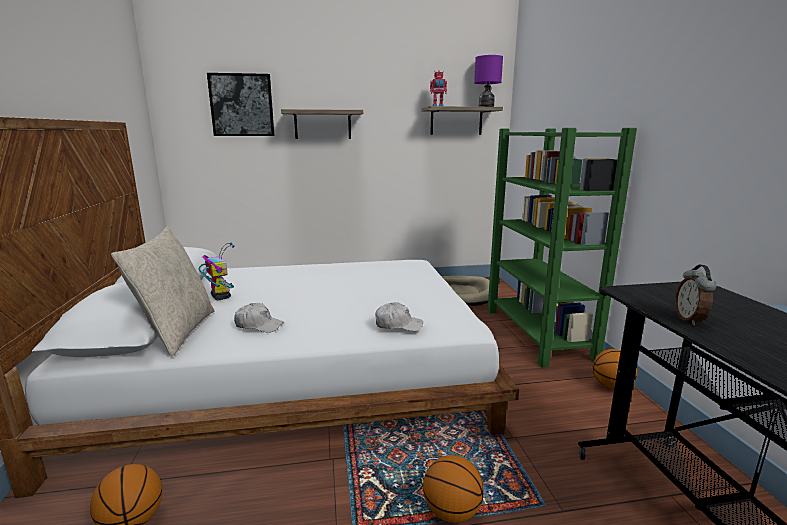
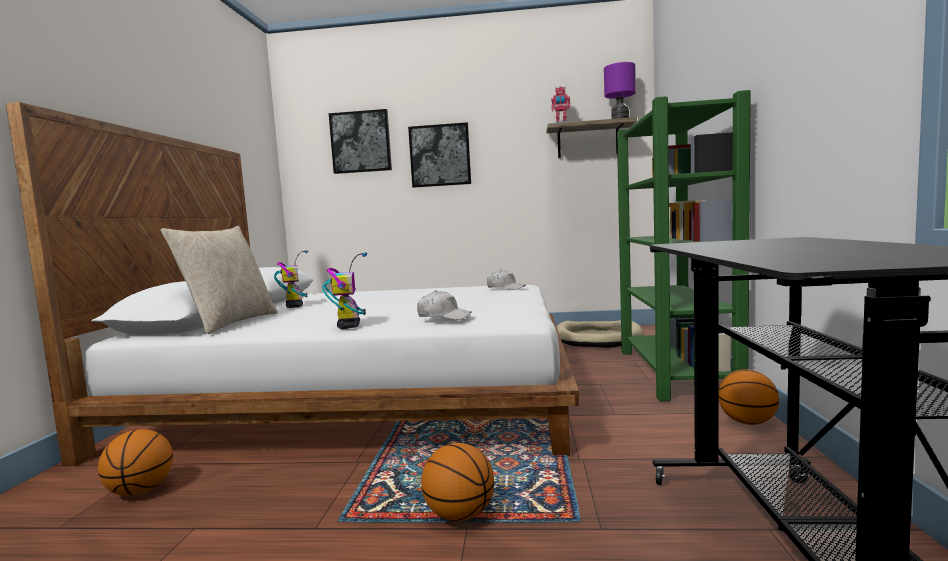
camera: 15 degrees right, 10 degrees down
white cap [234,303,284,333] -> white cap moved to [487,269,526,290]
shelf [281,109,363,139] -> picture [408,122,471,188]
alarm clock [675,265,717,325] -> none
none -> toy robot [322,252,367,329]

